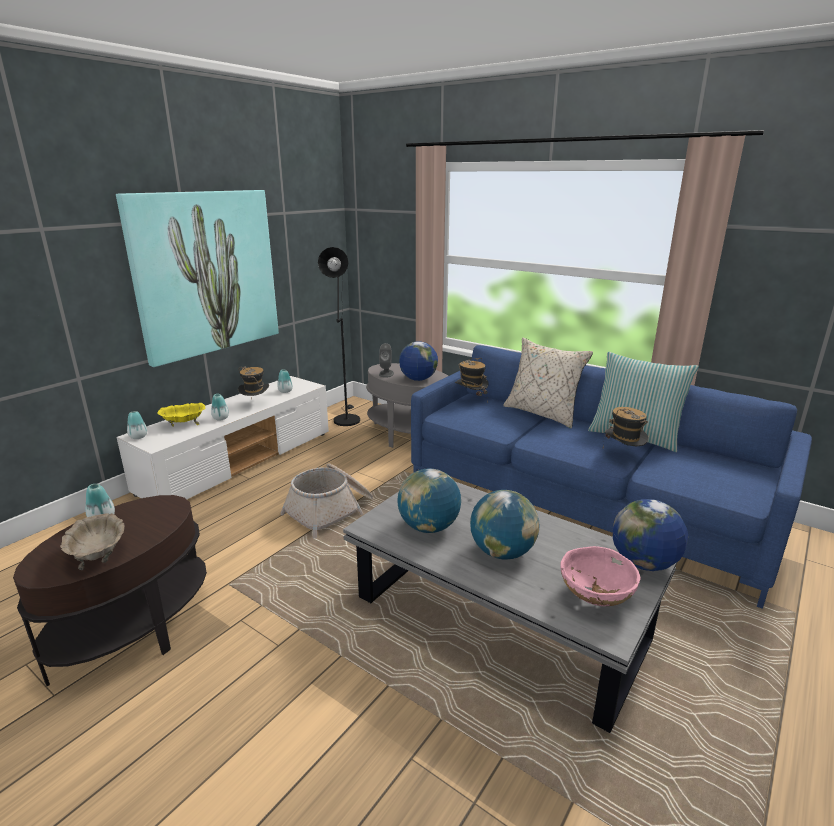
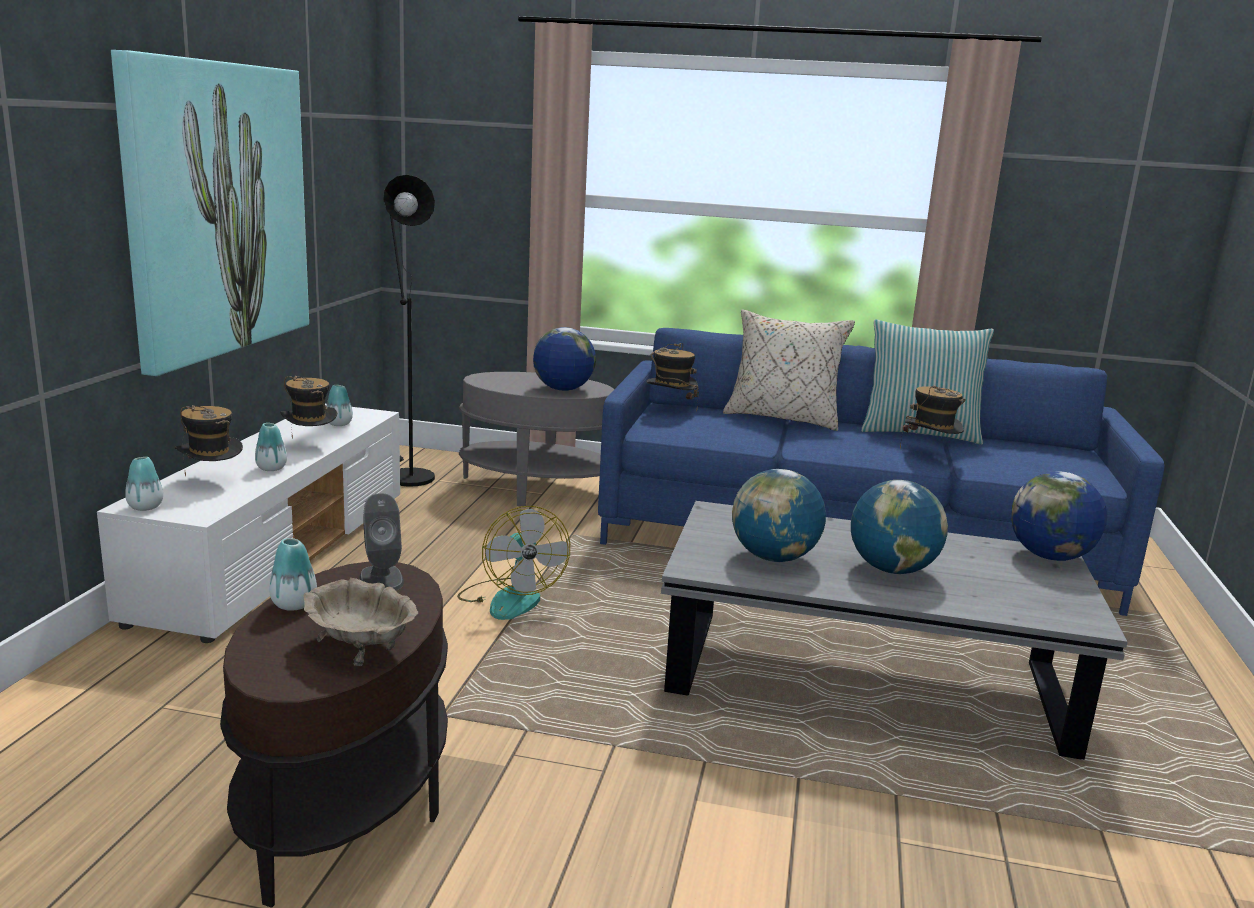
camera: 25 degrees left, 5 degrees down
yellow bowl [158,403,206,427] -> hat [175,405,243,476]
basket [280,463,373,538] -> fan [457,506,570,620]
grey speaker [379,343,394,377] -> grey speaker moved to [359,493,404,591]
pink bowl [560,546,641,606] -> none

